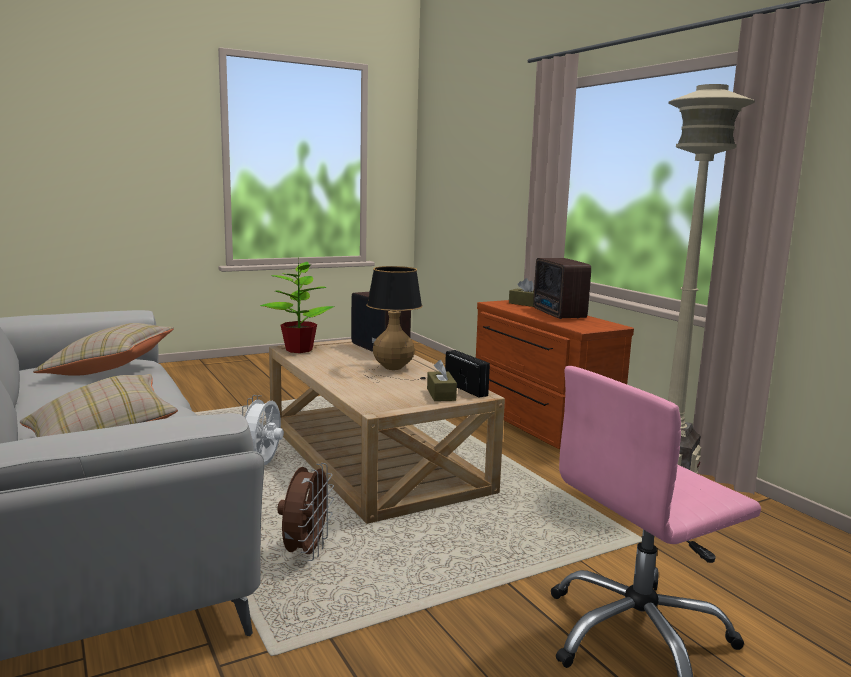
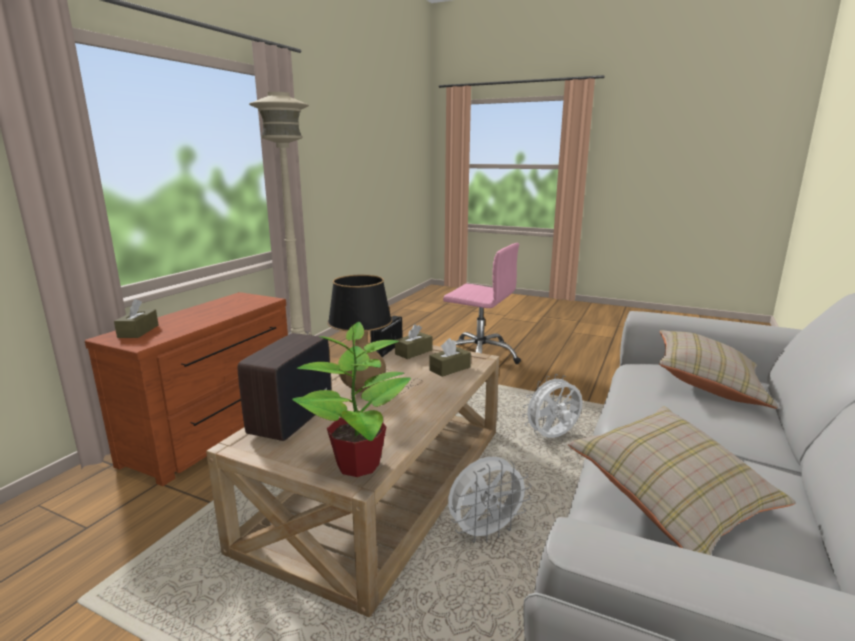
camera: 125 degrees left, 5 degrees up
brown fan [277,463,334,561] -> white fan [522,374,583,438]
radio [533,258,591,319] -> none
none -> brown tissue box [429,338,471,377]

